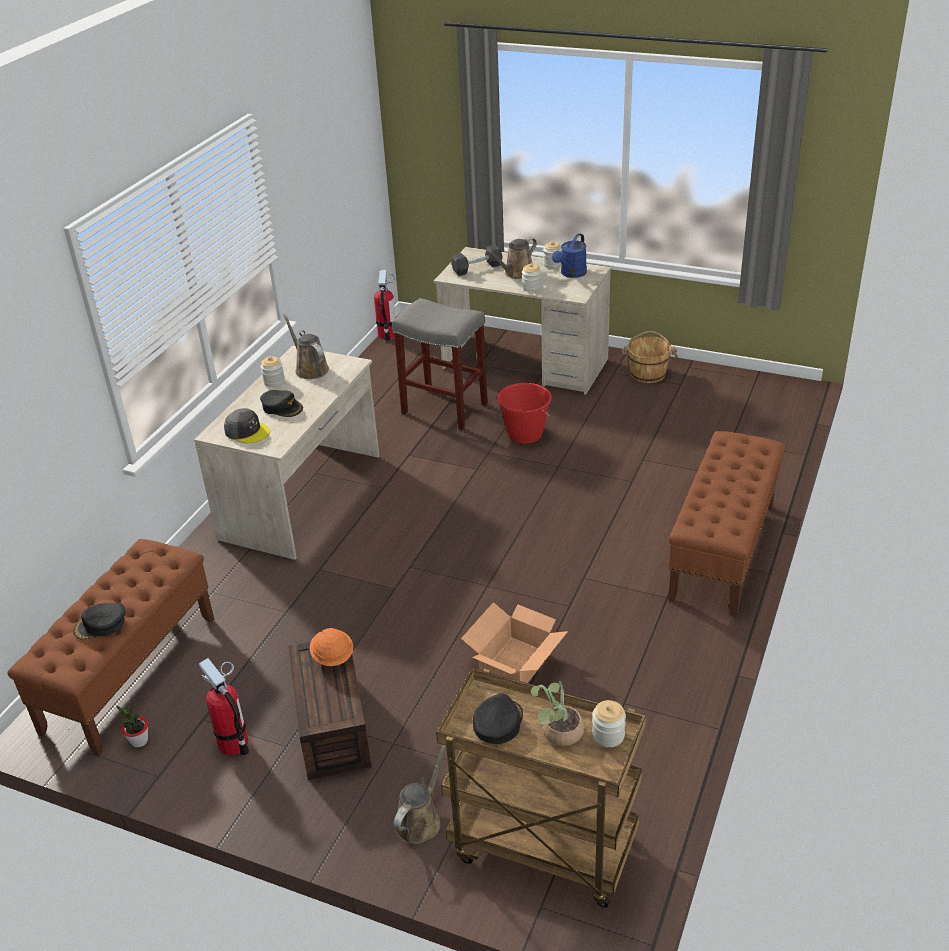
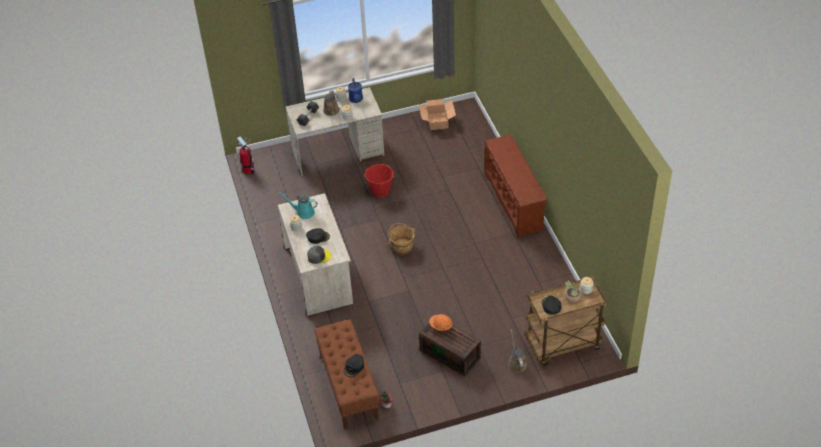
camera: 40 degrees left, 10 degrees up
fire extinguisher [199,658,249,756] -> none
brown watering can [283,314,329,379] -> turquoise watering can [279,192,318,219]
grey stool [392,298,488,430] -> none
cardboard box [461,602,568,683] -> cardboard box moved to [419,99,456,130]
brown bucket [620,331,678,383] -> brown bucket moved to [387,223,416,255]
brown bench [668,431,785,617] -> brown shoe rack [484,134,548,238]

